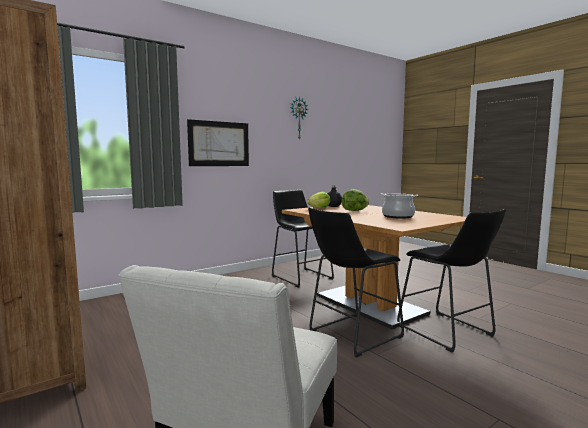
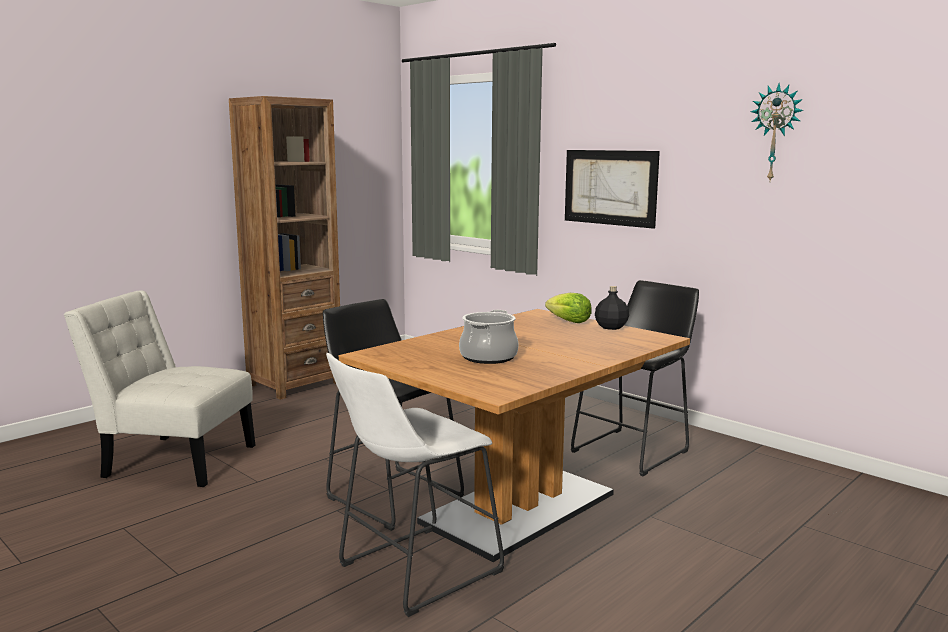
camera: 80 degrees right, 5 degrees up
lettuce [342,189,369,211] -> none
black stool [397,209,506,352] -> white stool [326,353,504,617]

